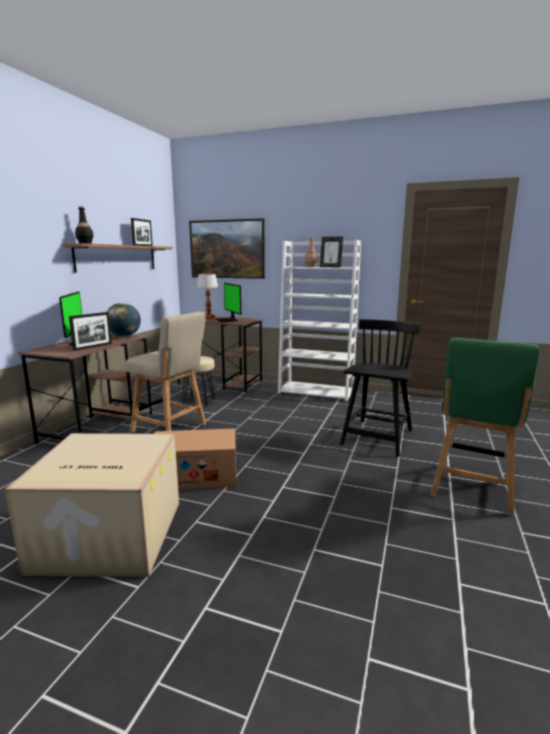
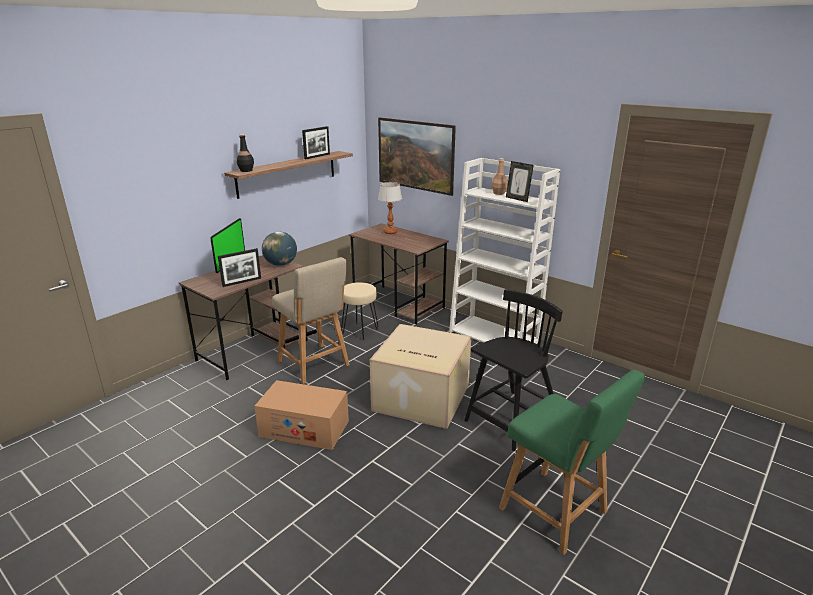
camera: 20 degrees right, 10 degrees up
cardboard box [5,433,179,577] -> cardboard box moved to [370,324,471,429]
monitor [216,283,241,322] -> none
green chair [430,338,540,516] -> green chair turned 90 degrees counterclockwise [499,370,645,555]

